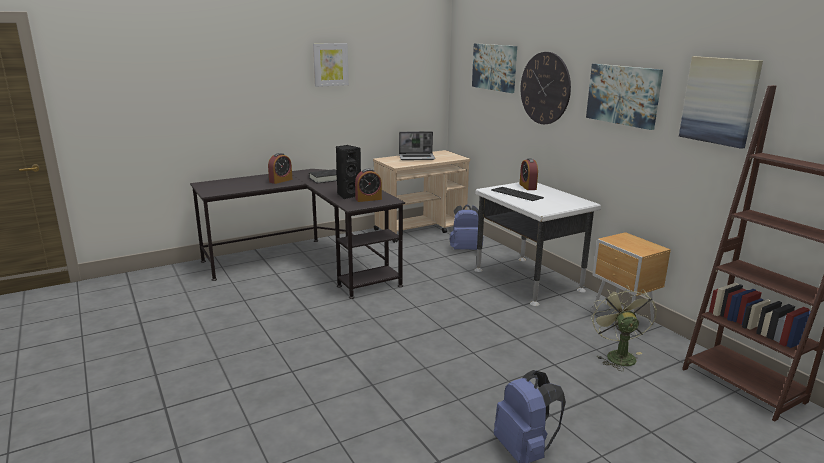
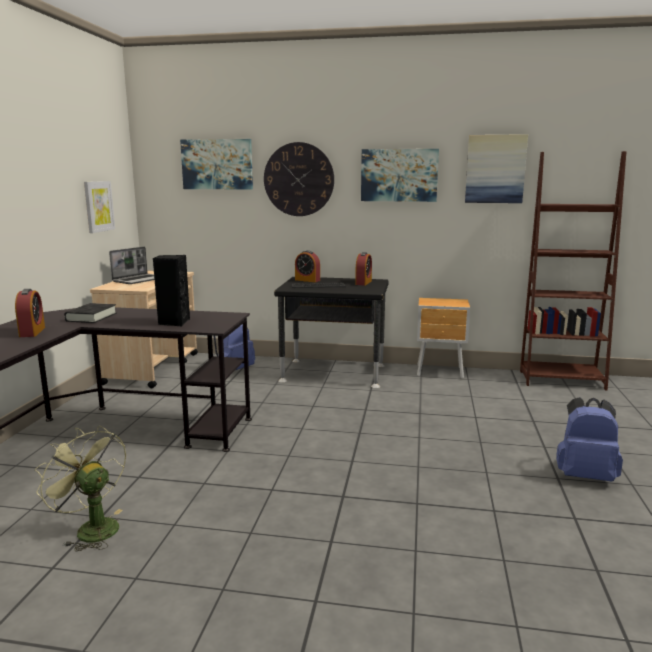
camera: 50 degrees left, 5 degrees down
picture [313,43,349,87] -> picture moved to [84,181,115,233]
alarm clock [355,169,382,202] -> alarm clock moved to [355,252,372,285]
white desk [474,182,601,306] -> black desk [274,277,389,388]
green fan [591,285,657,371] -> green fan moved to [35,426,126,551]

